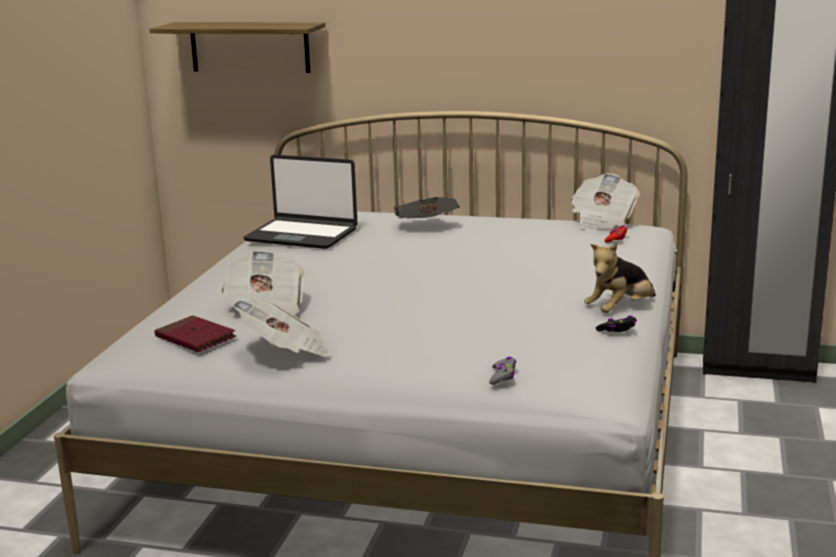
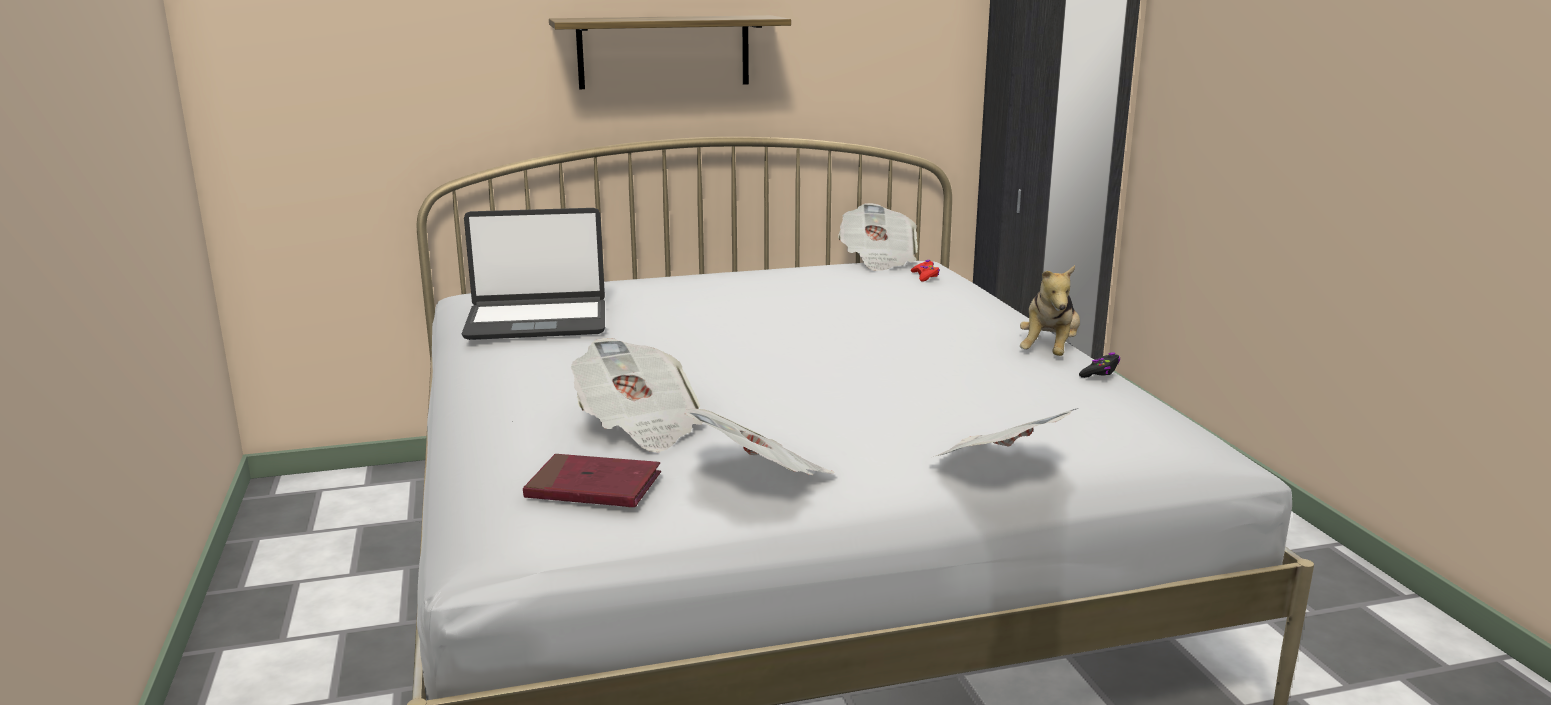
camera: 30 degrees left, 0 degrees up
shelf [150,22,325,73] -> shelf moved to [549,15,791,89]
newspaper [393,197,460,219] -> newspaper moved to [933,408,1079,457]
grey game controller [489,357,516,385] -> none

